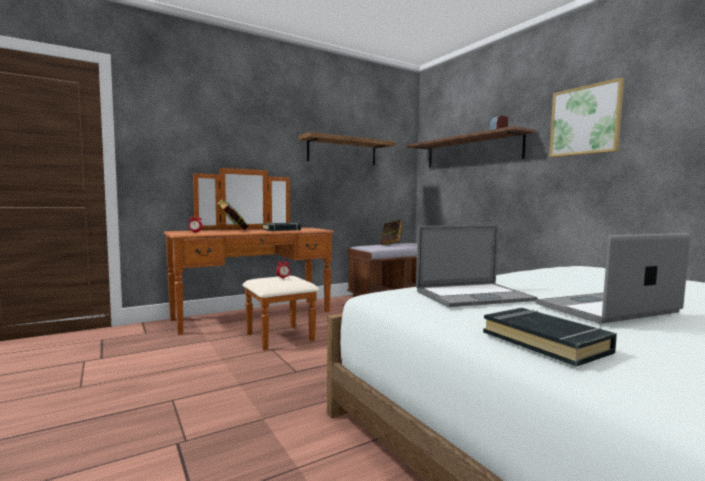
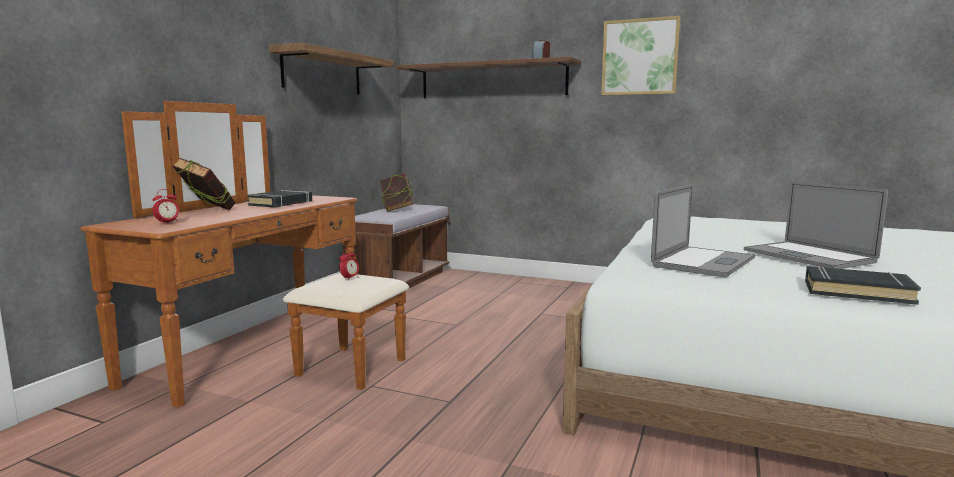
camera: 35 degrees left, 5 degrees up
laptop [535,233,690,324] -> laptop turned 60 degrees counterclockwise [744,182,888,269]

